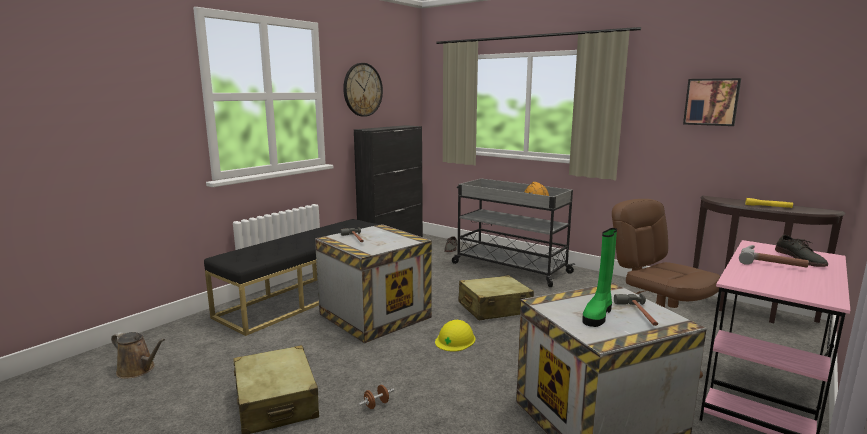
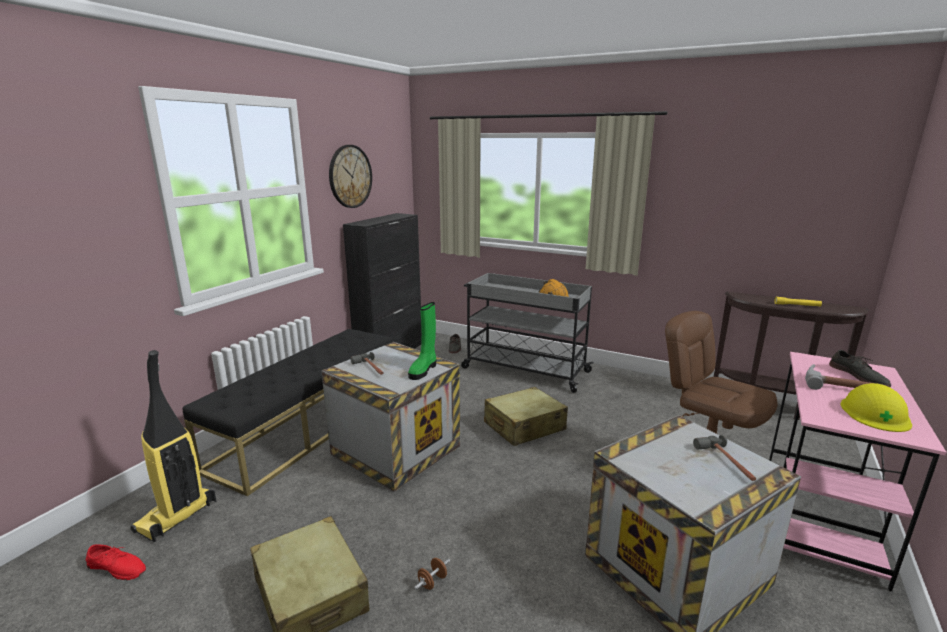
camera: 10 degrees left, 5 degrees up
brown watering can [111,332,165,379] -> red shoe [86,544,146,580]
yellow hard hat [435,320,475,352] -> yellow hard hat moved to [841,383,912,432]
green boot [582,228,617,327] -> green boot moved to [408,302,436,380]
picture [683,78,741,126] -> none
none -> vacuum cleaner [130,350,217,542]

